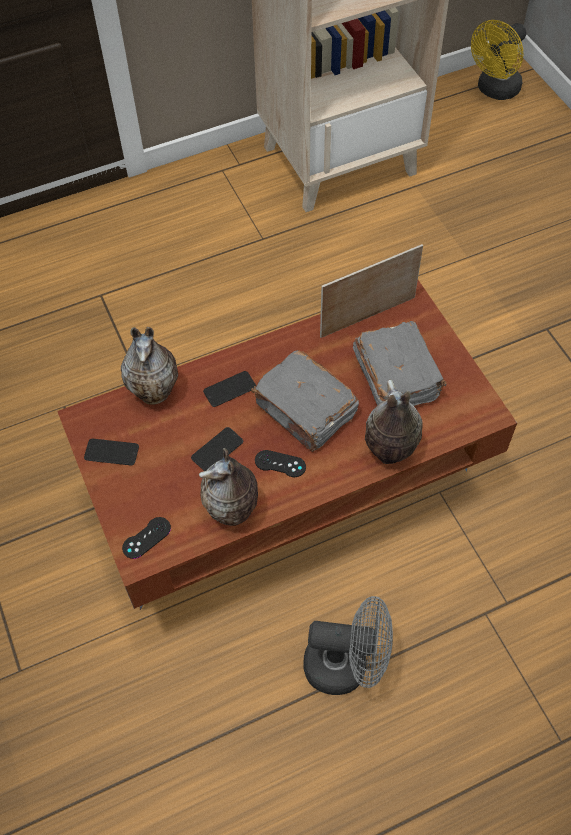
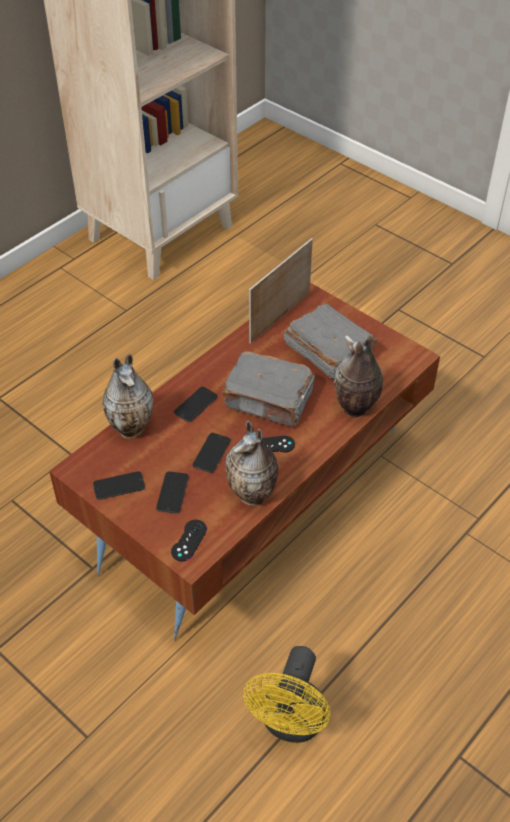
camera: 25 degrees left, 10 degrees down
grey fan [304,596,393,695] -> none
yellow fan [471,20,526,100] -> yellow fan moved to [243,646,331,743]
none -> phone [156,471,189,514]

